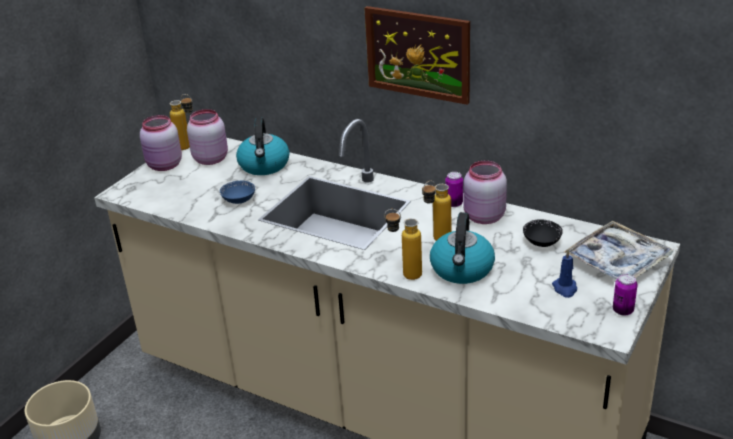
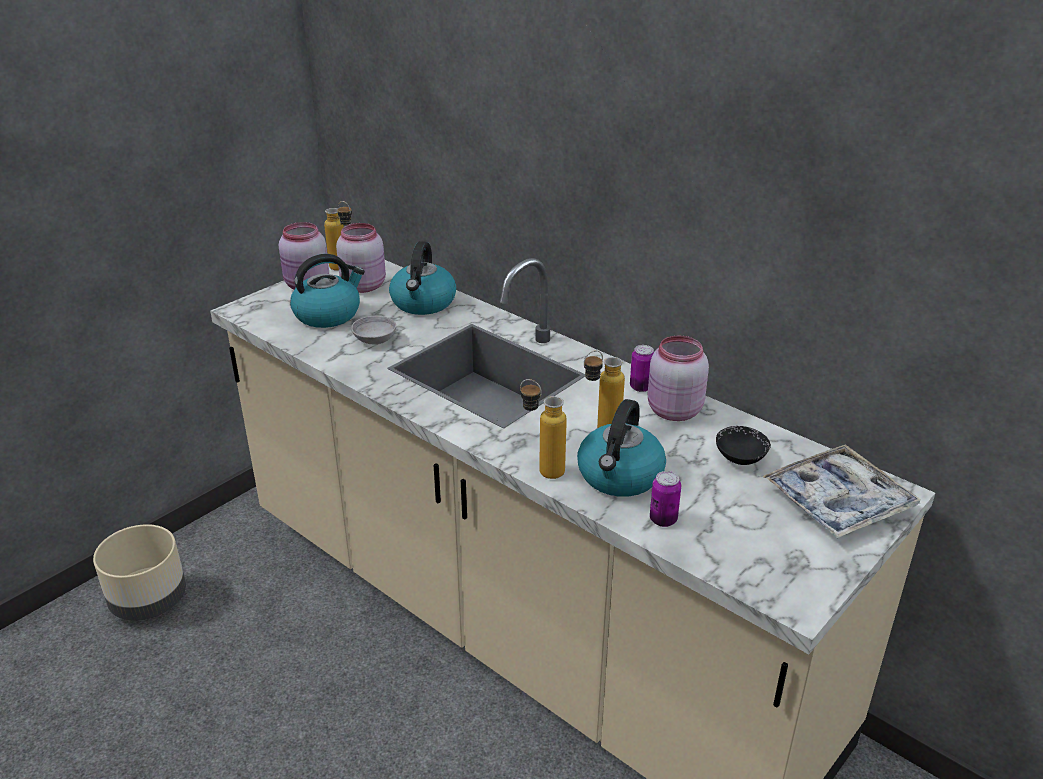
camera: 10 degrees right, 0 degrees up
blue bowl [220,181,255,204] -> grey bowl [351,316,396,344]
picture [365,6,470,105] -> none
blue candle [552,250,577,298] -> none
can [613,274,638,316] -> can moved to [650,471,681,527]
none -> kettle [290,254,365,328]

